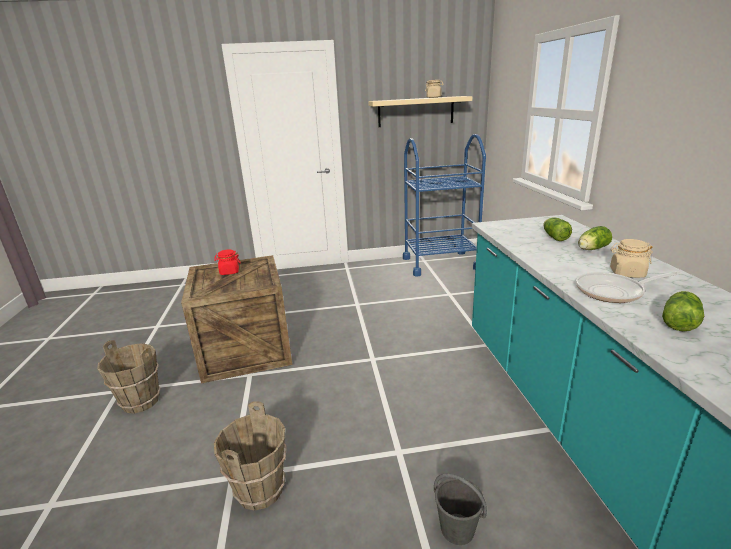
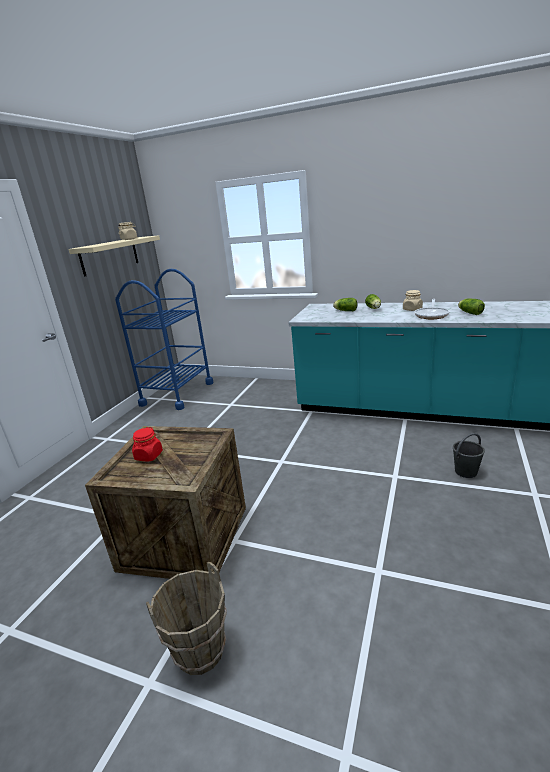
camera: 60 degrees left, 0 degrees up
brown bucket [214,401,287,511] -> none

